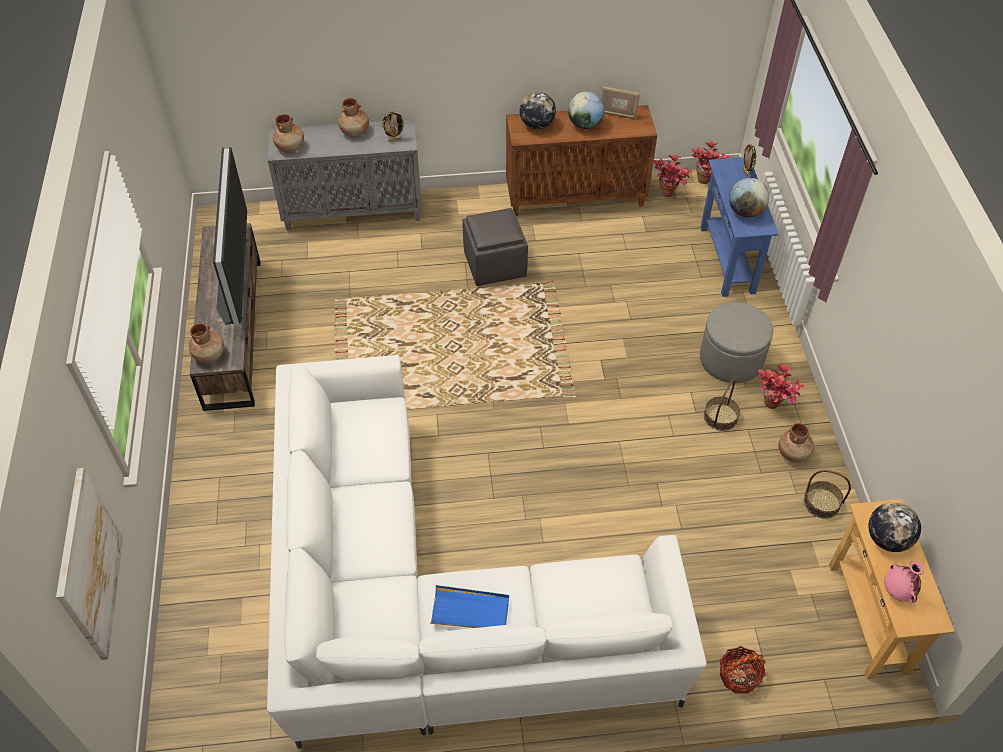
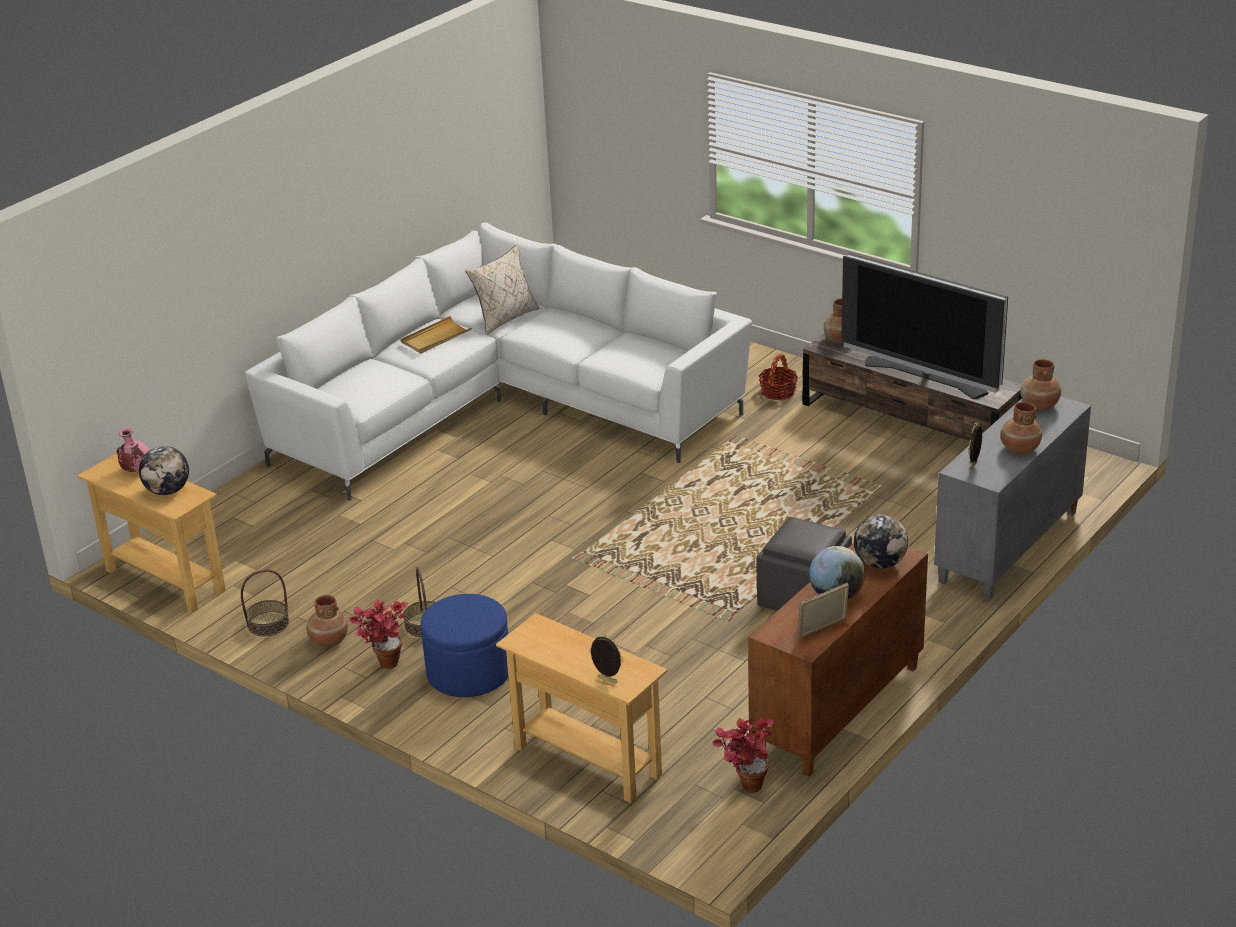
camera: 135 degrees right, 20 degrees down
picture [56,468,123,660] -> none
blue tray [430,585,509,628] -> beige tray [401,316,472,354]
potted plant [691,141,730,184] -> none
blue console table [700,157,779,297] -> beige console table [496,613,668,803]
grey ottoman [700,302,773,383] -> blue ottoman [421,594,508,697]
basket [720,646,766,694] -> basket moved to [758,354,798,400]
globe [729,178,769,217] -> none
none -> beige pillow [465,244,539,335]

